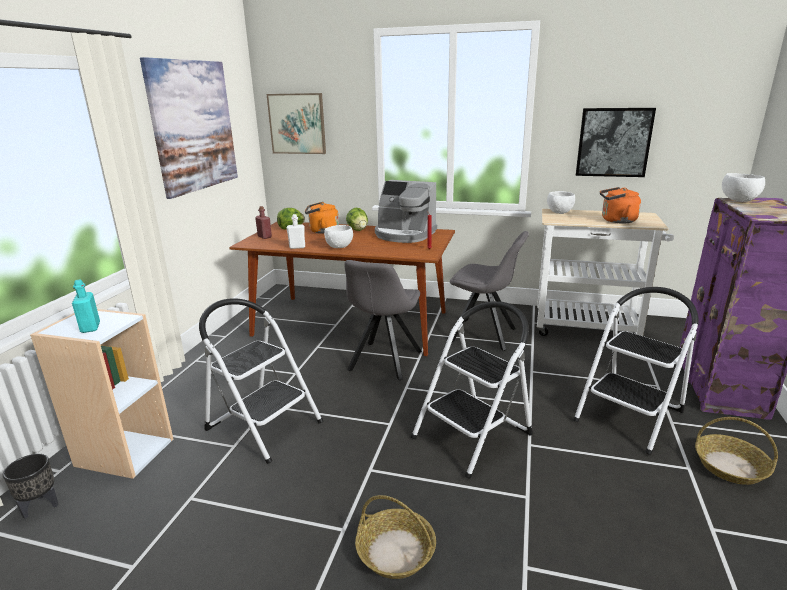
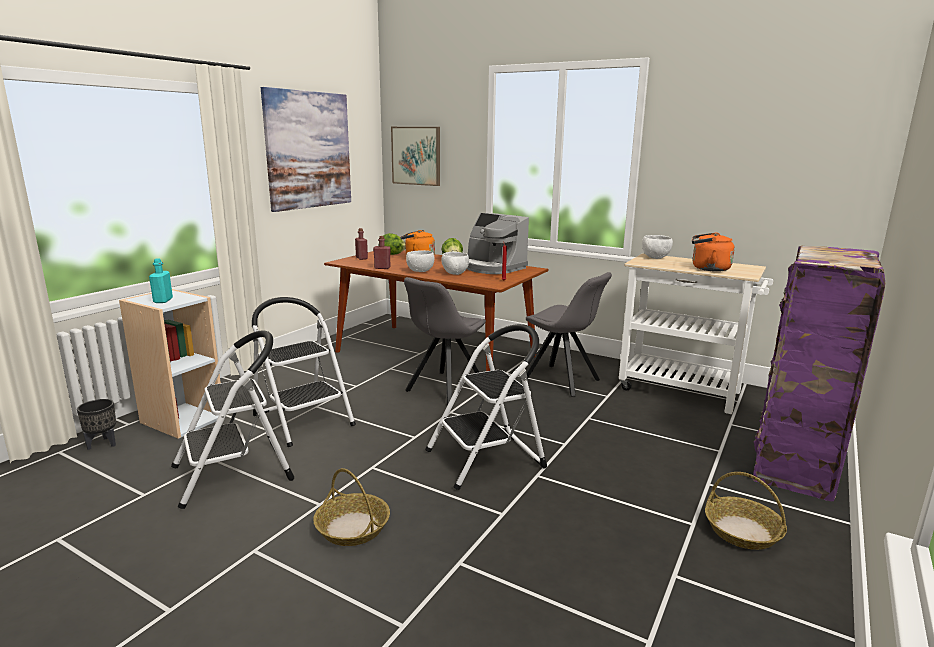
camera: 15 degrees right, 5 degrees down
white bottle [286,214,305,249] -> red bottle [373,236,391,269]
step ladder [573,287,699,455] -> step ladder moved to [171,330,294,509]
picture [576,108,656,177] -> none
white bowl [722,173,765,202] -> white bowl moved to [441,252,469,275]

